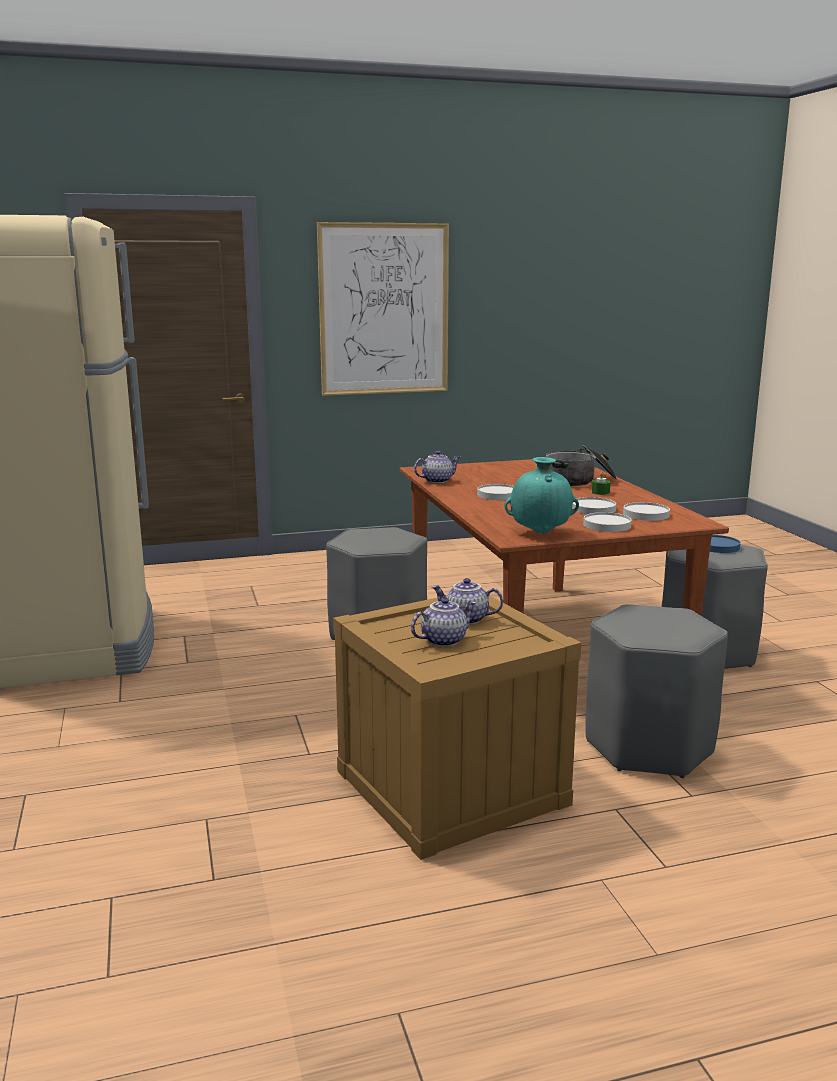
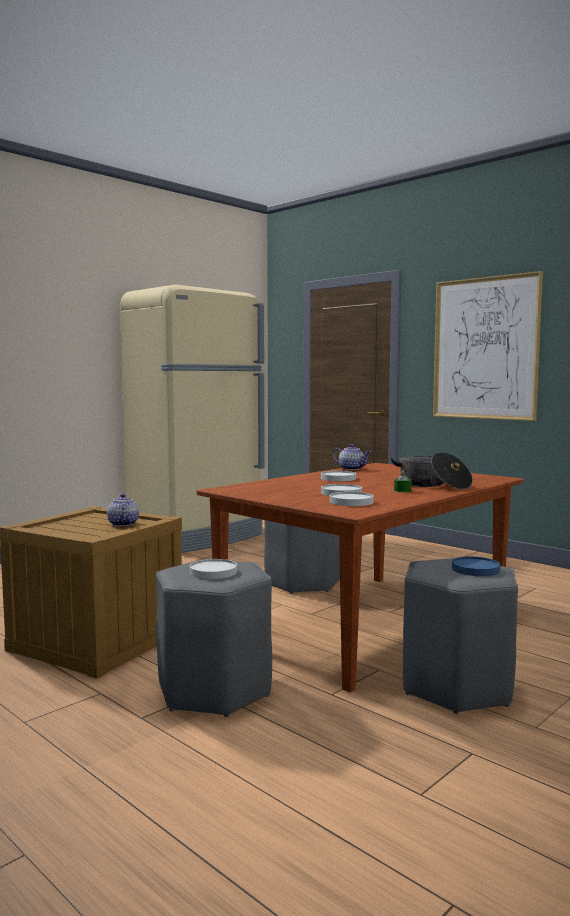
camera: 60 degrees right, 10 degrees down
teapot [411,598,476,647] -> none
turquoise vase [504,457,579,534] -> none
white plate [583,512,632,532] -> white plate moved to [190,559,237,579]

